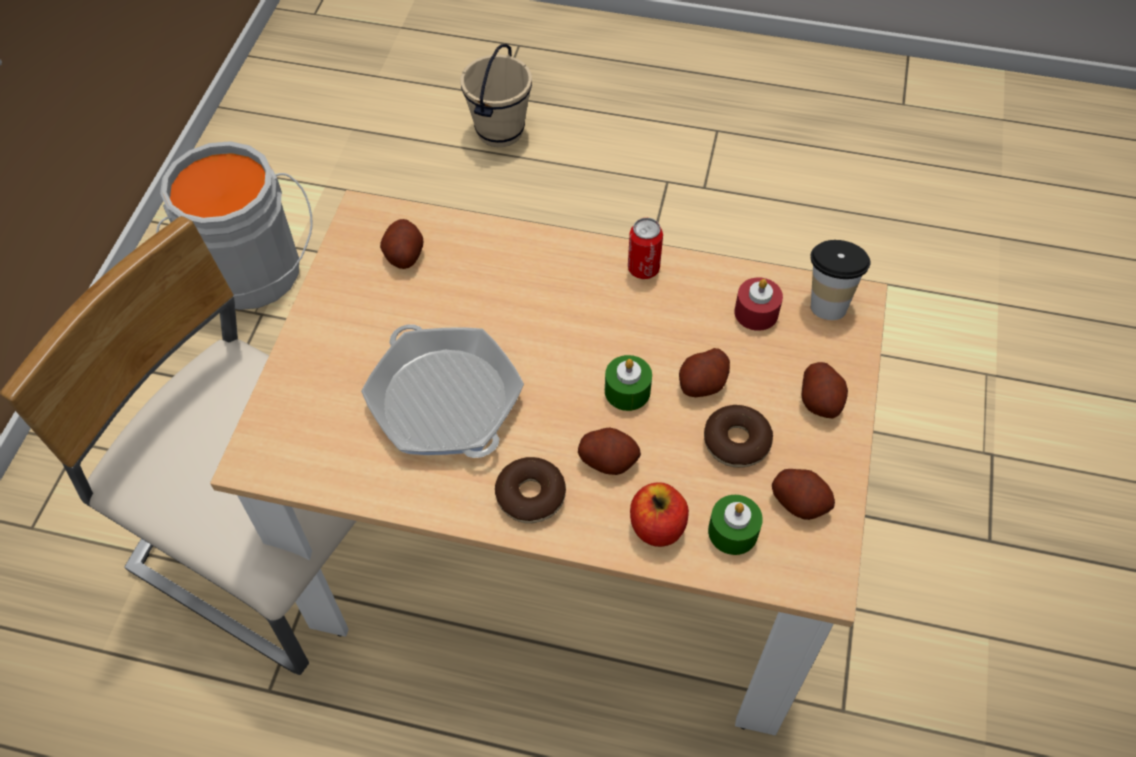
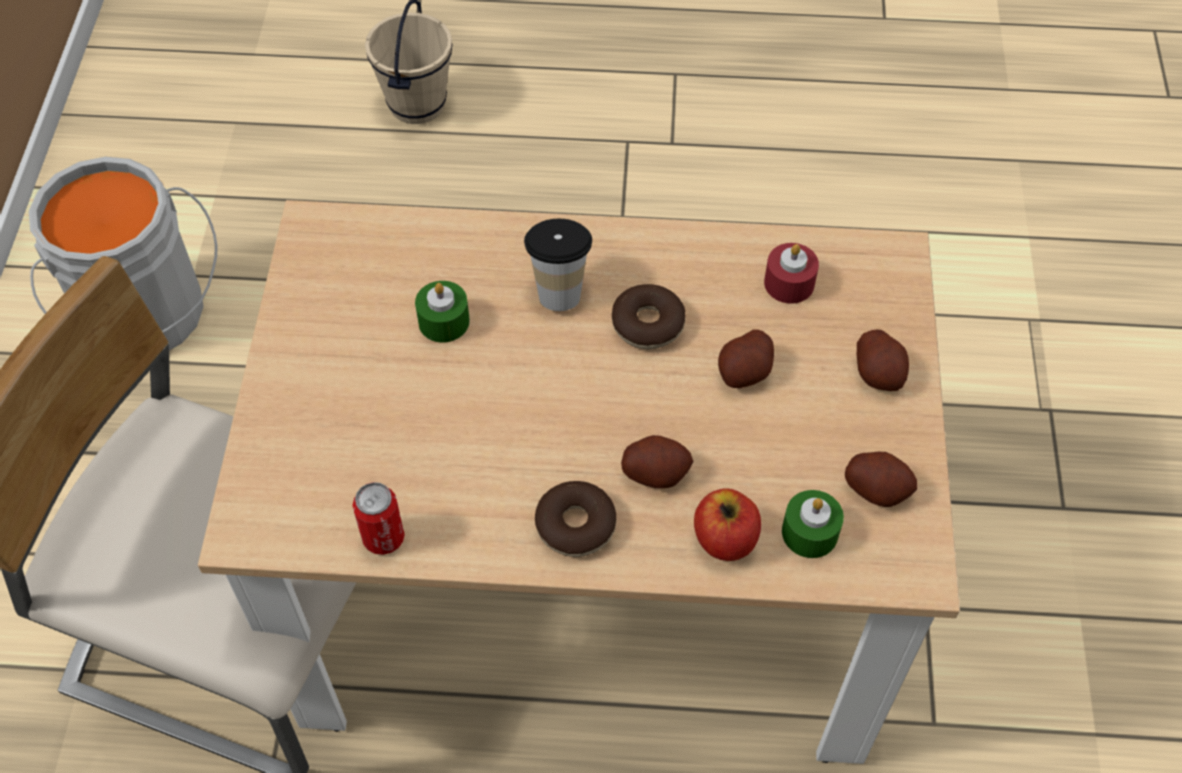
camera: 10 degrees left, 0 degrees up
frying pan [361,324,524,458] -> none
potato [380,219,423,269] -> none
green candle [605,355,652,411] -> green candle moved to [415,281,470,343]
can [628,218,663,279] -> can moved to [353,482,405,555]
donut [704,405,773,468] -> donut moved to [612,284,685,349]
cup [811,240,871,320] -> cup moved to [524,219,592,311]

